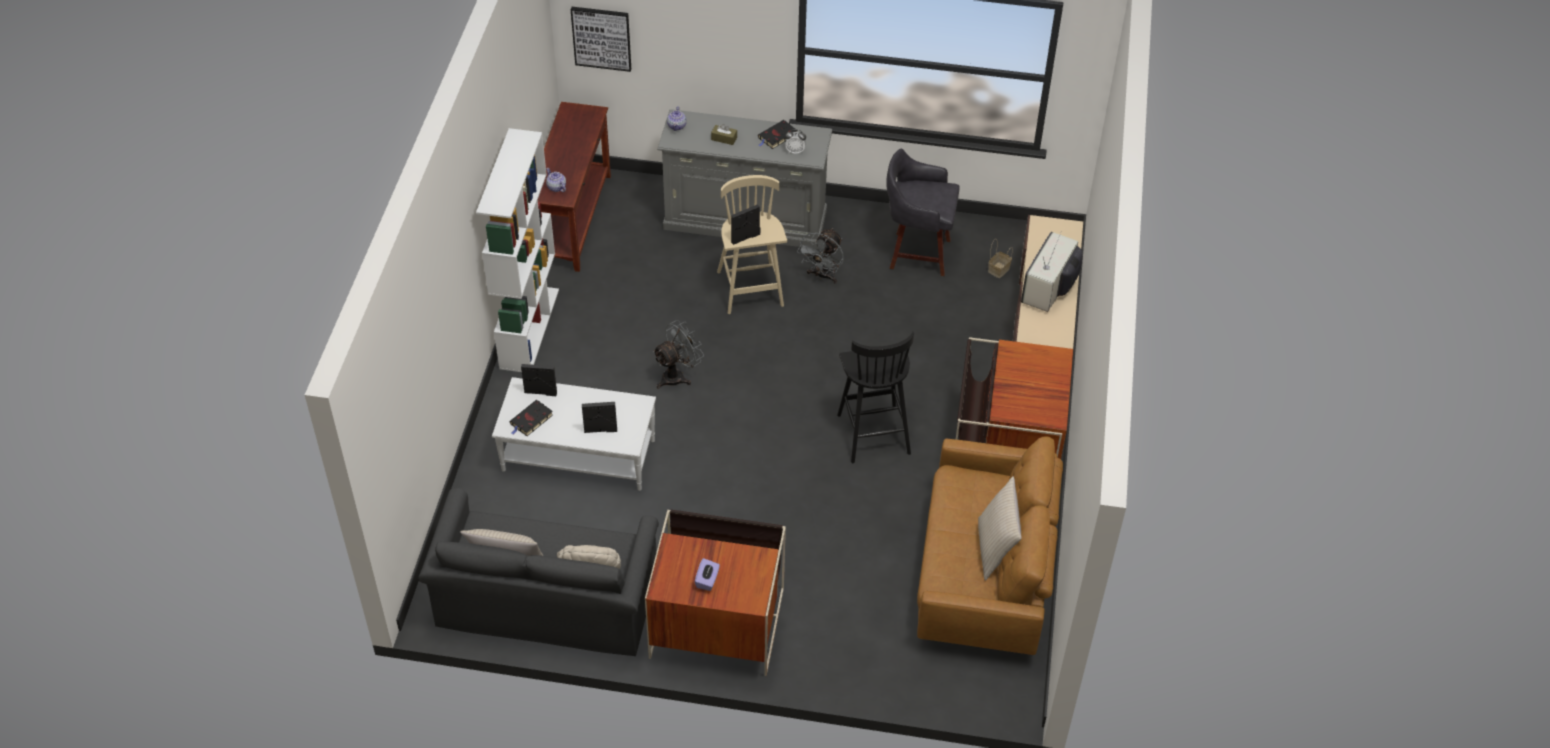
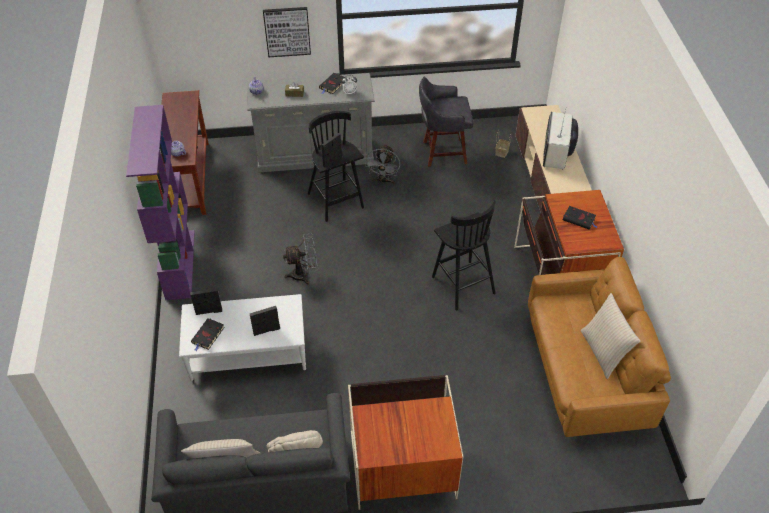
camera: 15 degrees left, 0 degrees up
white bookcase [476,128,559,372] -> purple bookcase [126,105,195,300]
picture [571,7,631,72] -> picture moved to [263,7,311,57]
grey fan [652,320,704,389] -> grey fan turned 45 degrees clockwise [283,234,318,284]
purple tissue box [695,558,720,591] -> none
beige stool [717,175,787,314] -> black stool [308,111,364,222]
none -> black book [563,206,598,230]

